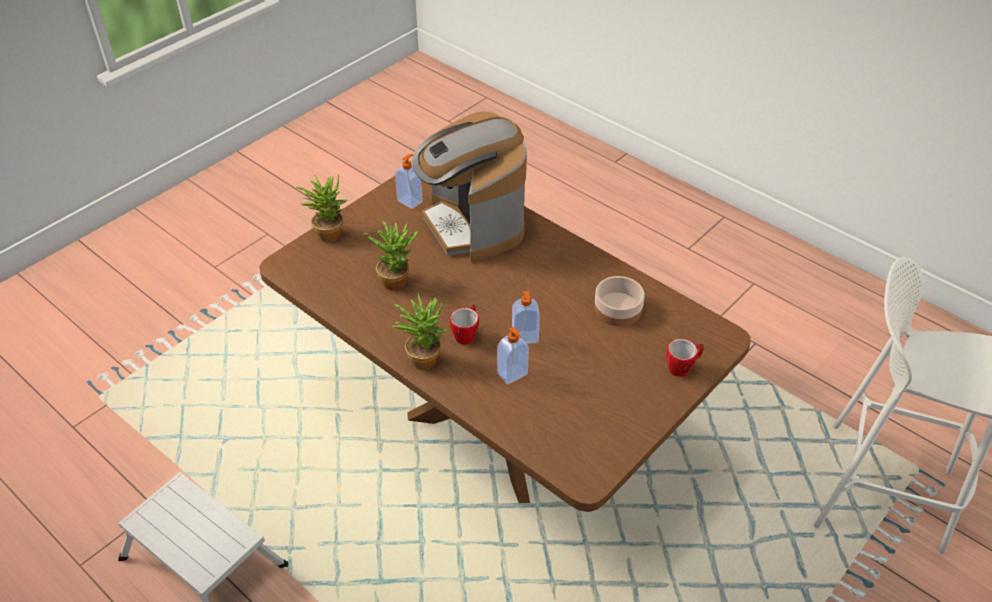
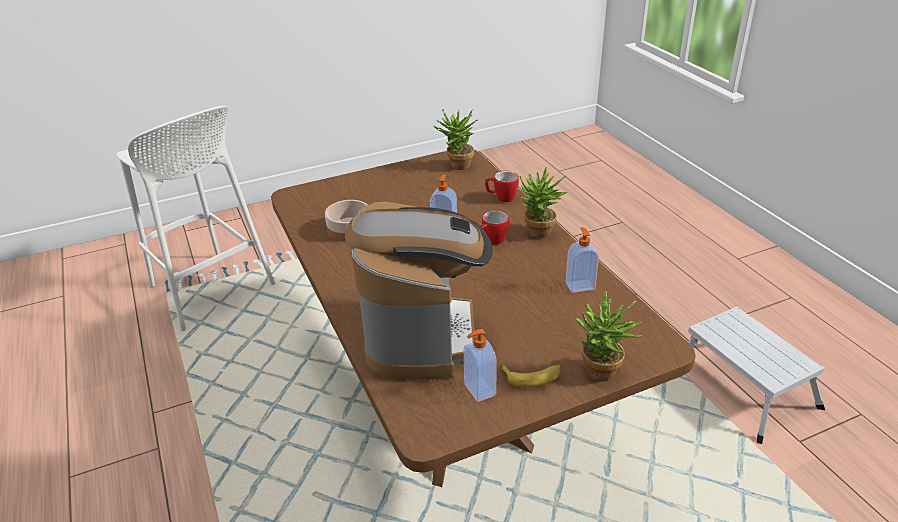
camera: 155 degrees left, 10 degrees down
potted plant [364,221,418,290] -> potted plant moved to [433,109,477,170]
soap dispenser [497,326,529,385] -> soap dispenser moved to [566,227,599,293]
mug [667,339,704,377] -> mug moved to [485,171,519,202]
none -> banana [500,364,562,388]

